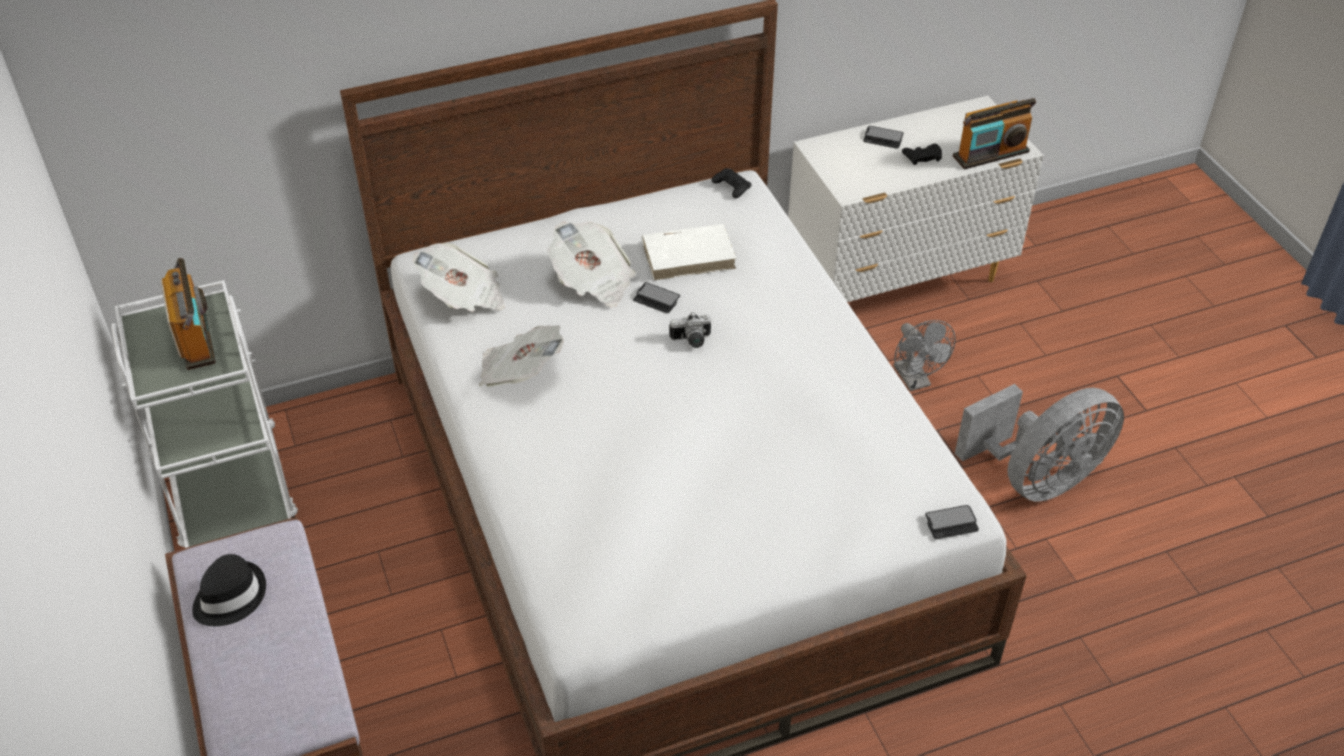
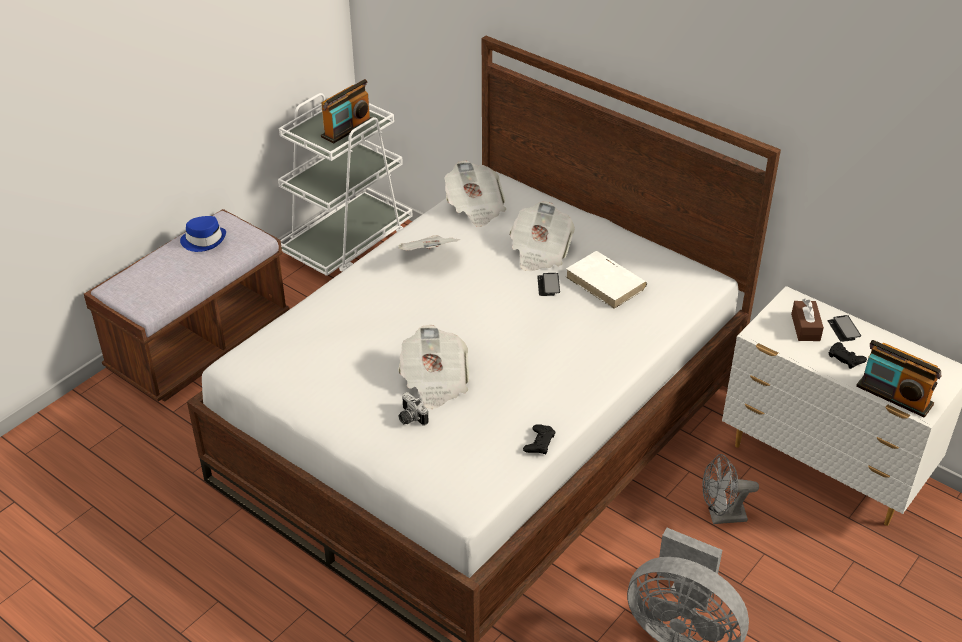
camera: 60 degrees right, 5 degrees down
black hat [192,554,266,626] -> blue hat [180,216,226,252]
camera [669,312,711,348] -> camera moved to [399,392,429,425]
black game controller [711,168,752,198] -> black game controller moved to [523,424,556,454]
grey fan [894,320,956,391] -> grey fan turned 45 degrees clockwise [702,454,759,524]
phone [925,505,979,539] -> none
none -> newspaper [398,325,469,409]
none -> brown tissue box [791,299,824,341]

